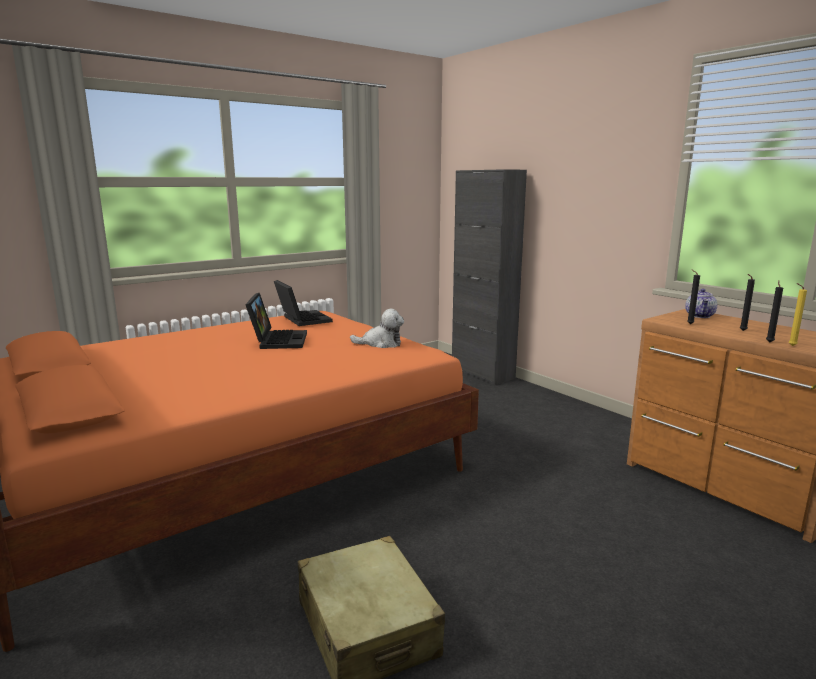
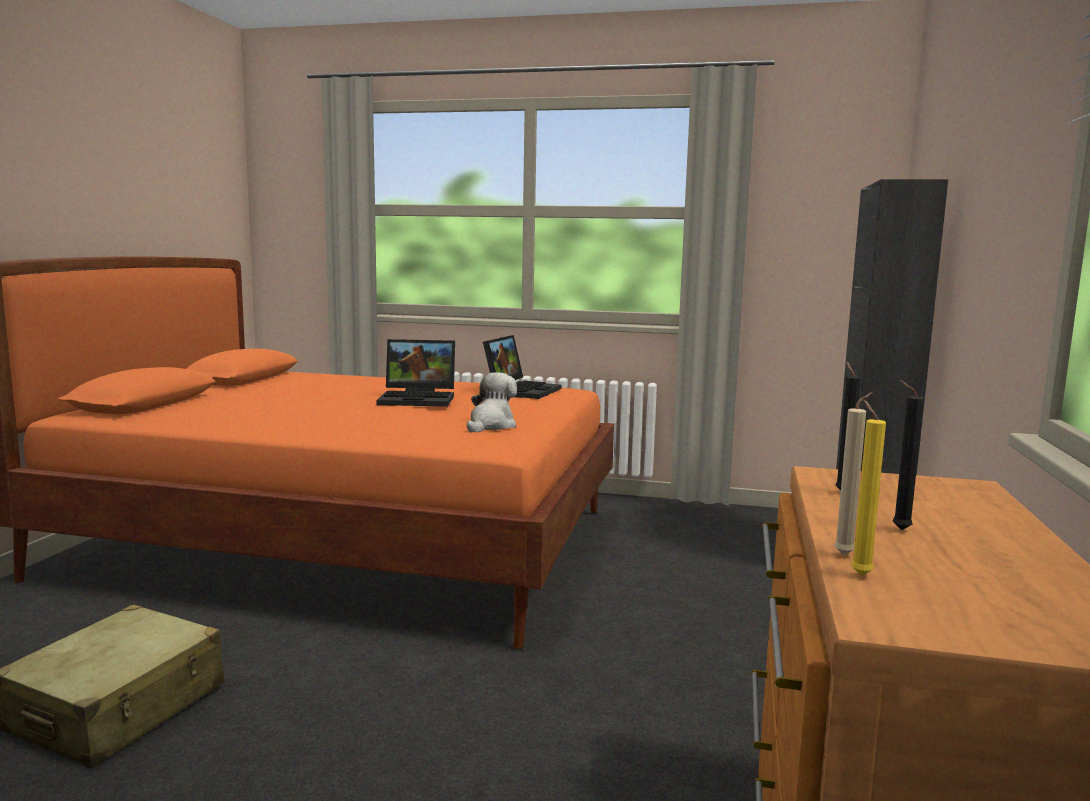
camera: 50 degrees right, 5 degrees down
laptop [245,293,307,349] -> laptop turned 45 degrees clockwise [376,339,455,407]
plush toy [350,309,404,348] -> plush toy turned 120 degrees counterclockwise [467,372,517,433]
teapot [685,289,717,318] -> none
black candle [766,280,783,342] -> beige candle [834,392,872,555]

